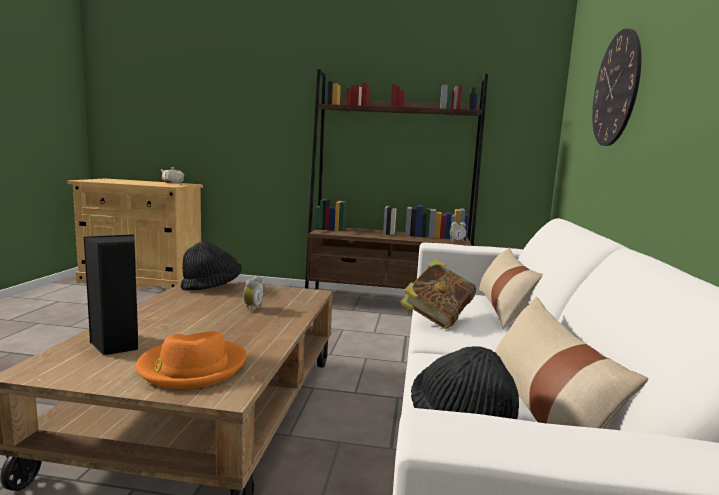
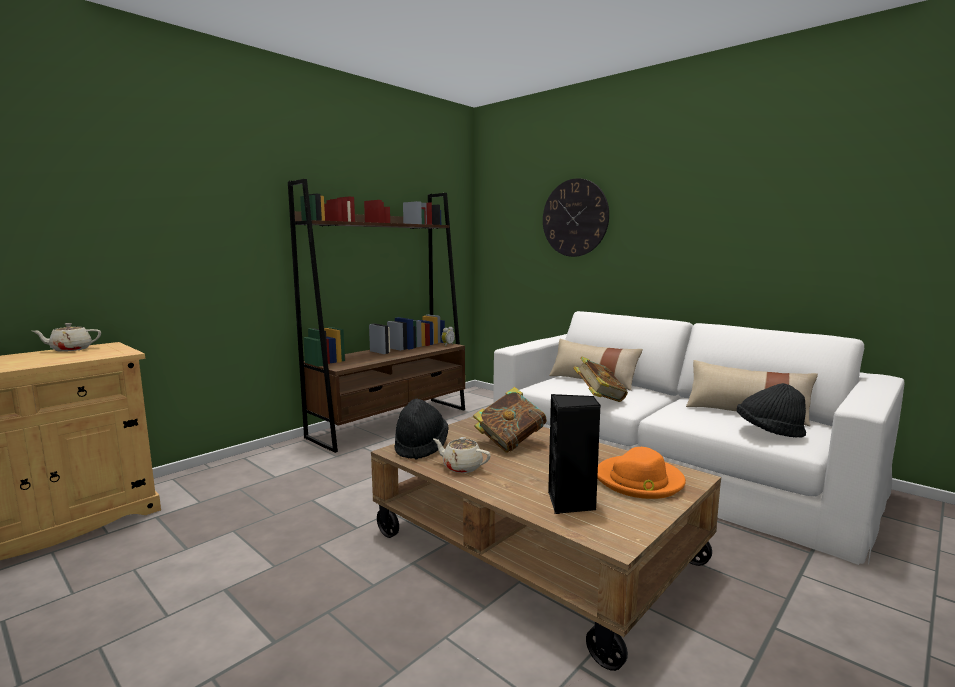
camera: 55 degrees left, 0 degrees up
alarm clock [243,276,264,312] -> book [473,387,547,453]
none -> beige teapot [433,437,491,473]

